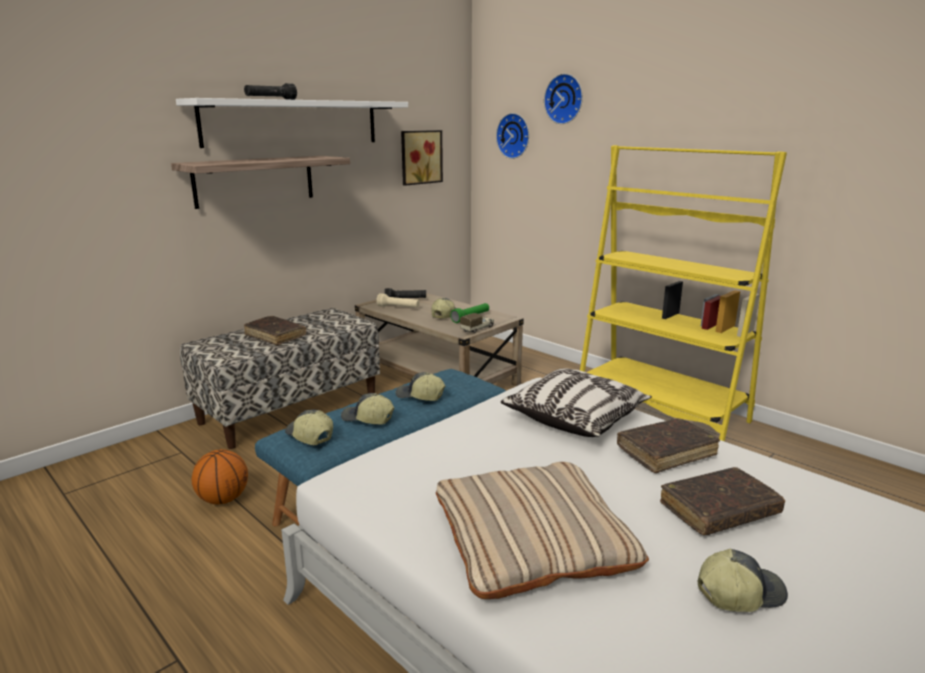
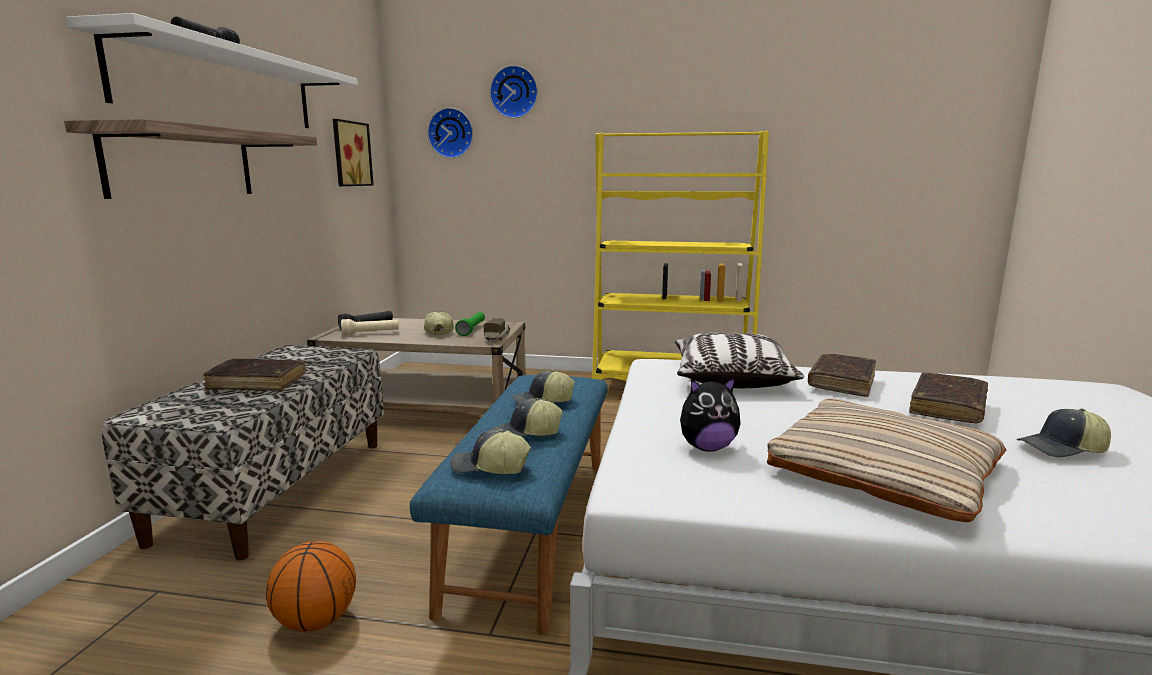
camera: 35 degrees left, 5 degrees down
cap [697,549,788,612] -> cap turned 135 degrees counterclockwise [1017,409,1111,457]
none -> plush toy [680,377,741,451]

